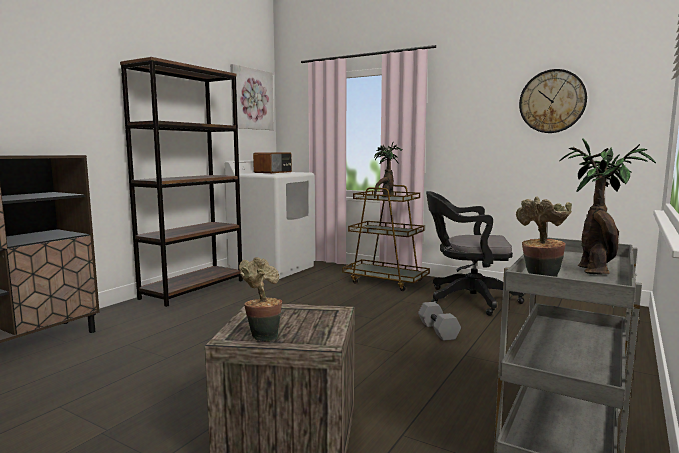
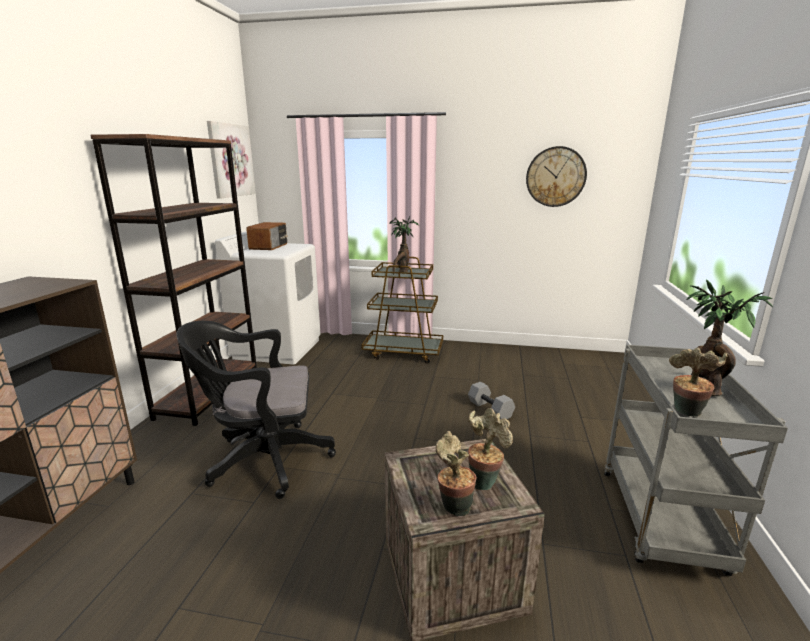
camera: 20 degrees left, 10 degrees up
black office chair [426,191,524,316] -> black office chair moved to [176,321,336,499]
none -> potted plant [468,408,513,490]

